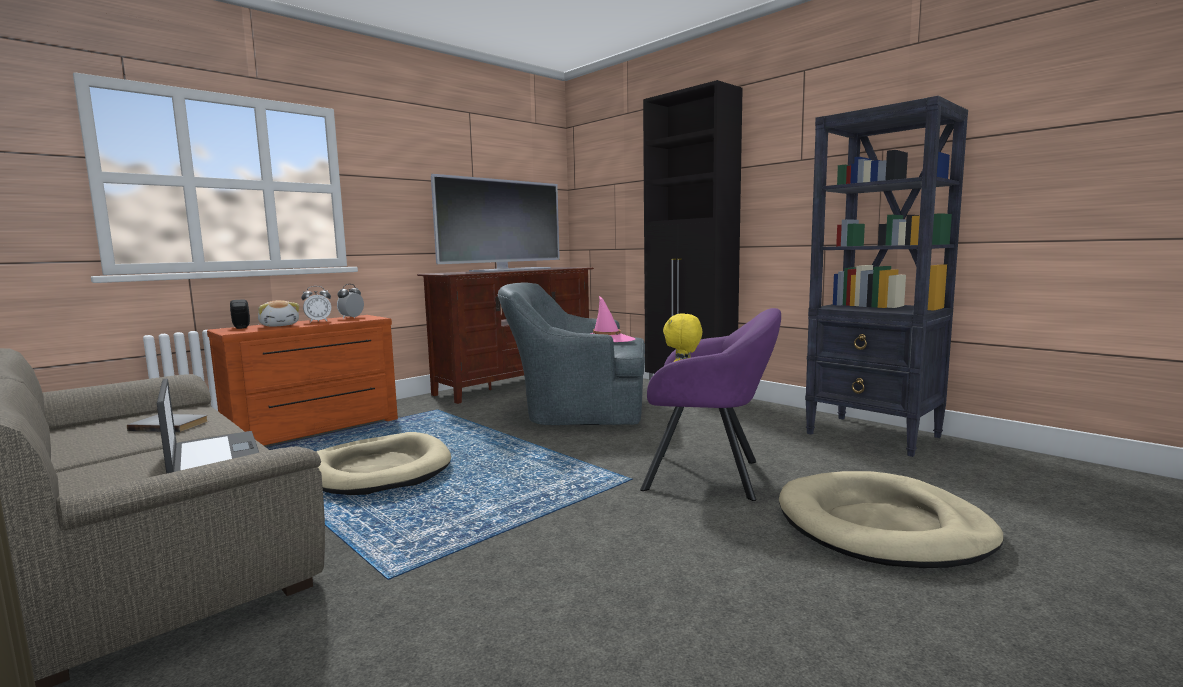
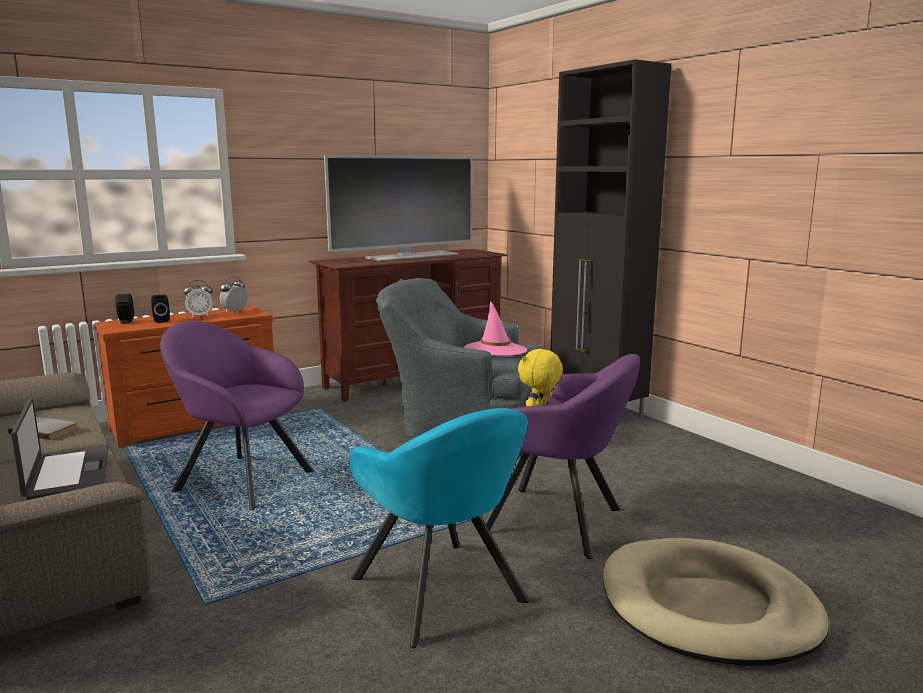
camera: 10 degrees right, 5 degrees up
plush toy [258,300,299,327] -> black speaker [151,295,170,323]
beige dog bed [316,432,451,495] -> purple armchair [160,321,314,510]
black bookcase [805,96,968,457] -> none
none -> turquoise armchair [349,408,529,648]

